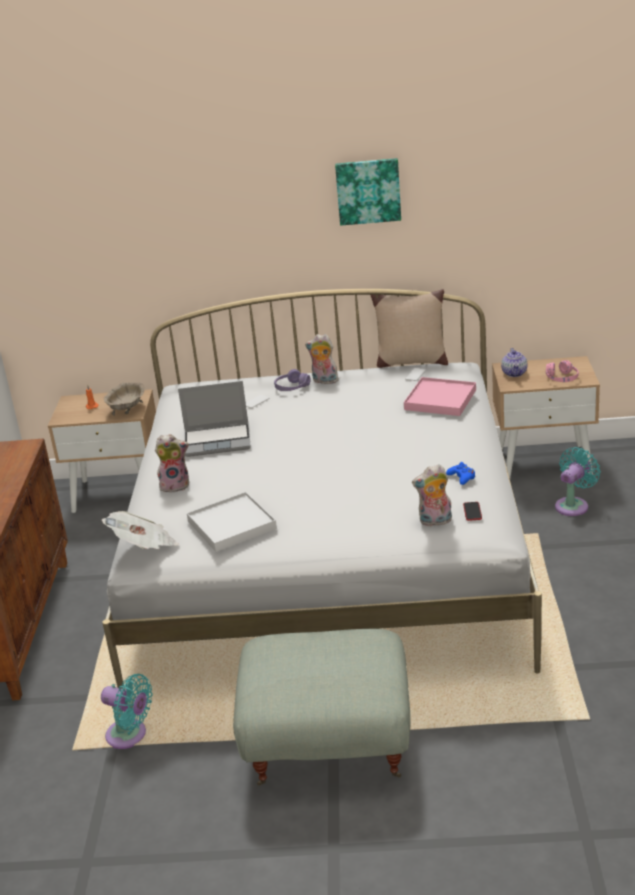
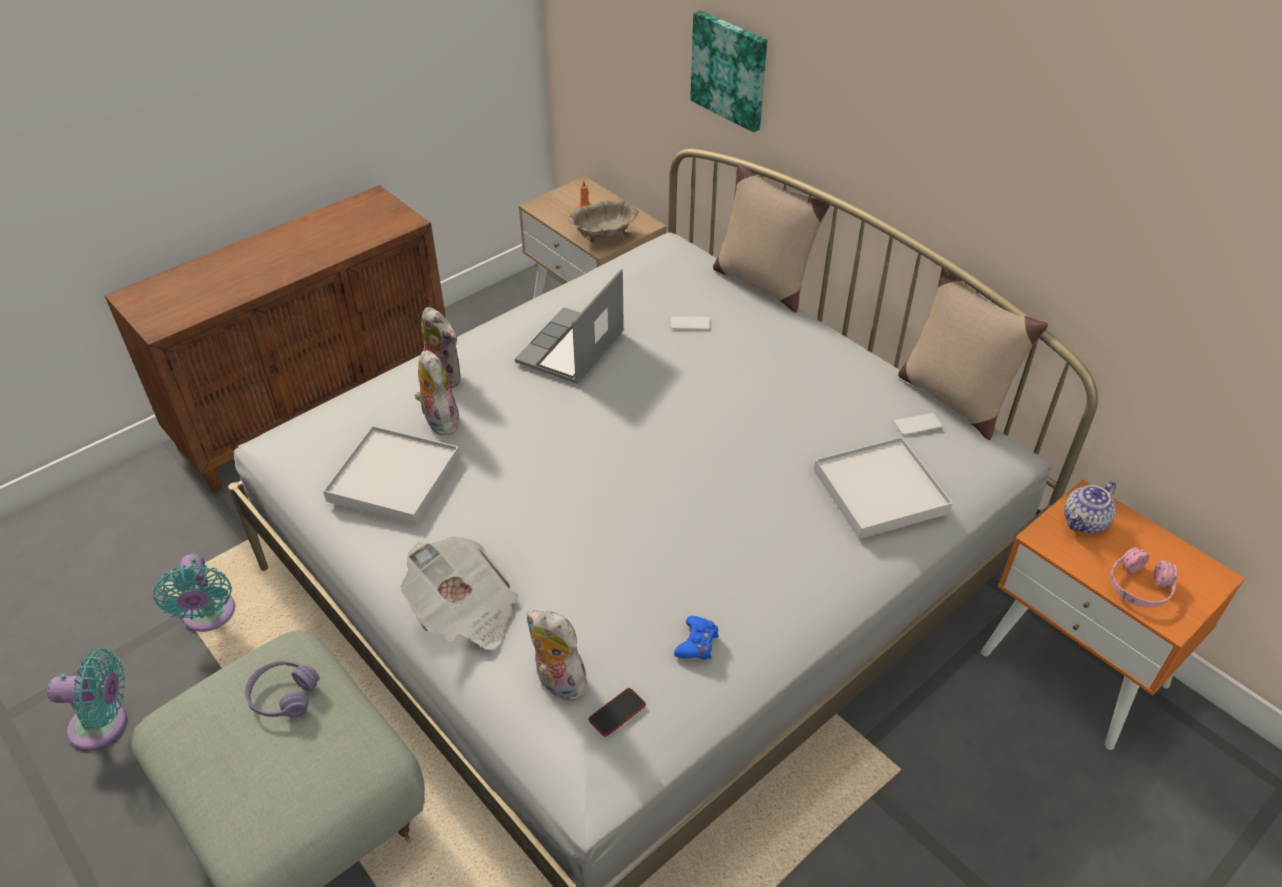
camera: 45 degrees right, 15 degrees up
newspaper [102,511,179,549] -> newspaper moved to [401,537,518,650]
laptop [178,381,251,457] -> laptop turned 75 degrees clockwise [515,269,624,384]
purple headphones [274,369,311,391] -> purple headphones moved to [245,661,320,718]
plush toy [305,334,339,384] -> plush toy moved to [414,350,460,435]
picture [335,158,401,226] -> picture moved to [690,10,767,132]
pink tray [404,377,476,416] -> white tray [814,437,953,539]
beige nightstand [492,356,600,479] -> orange nightstand [981,479,1245,750]
turquoise fan [555,447,601,516] -> turquoise fan moved to [47,649,127,751]
none -> beige pillow [713,163,830,312]

